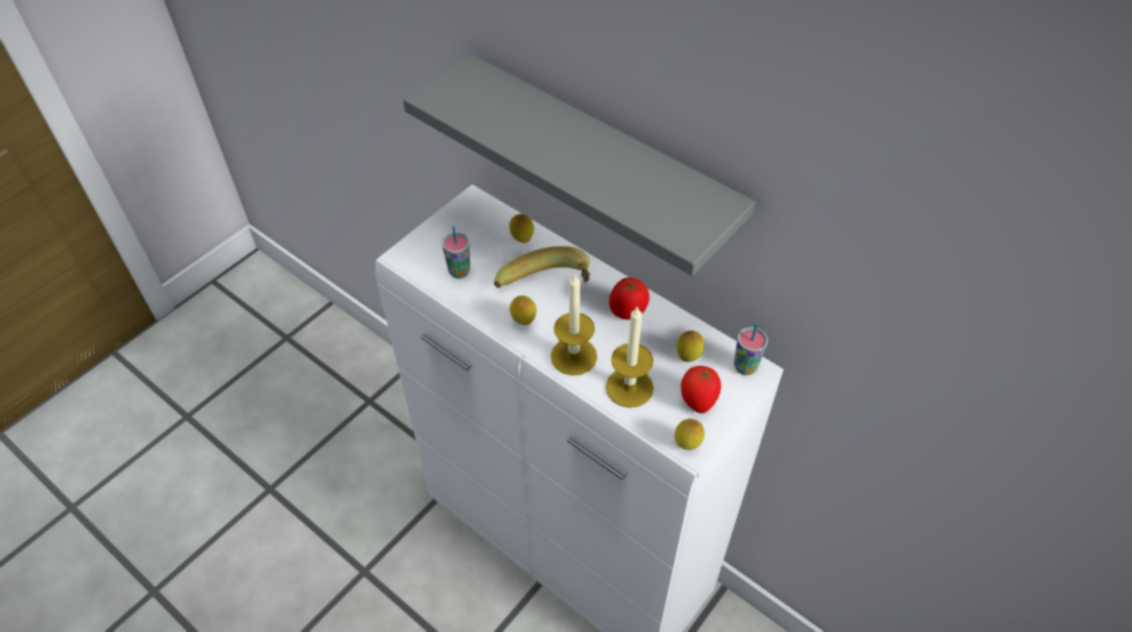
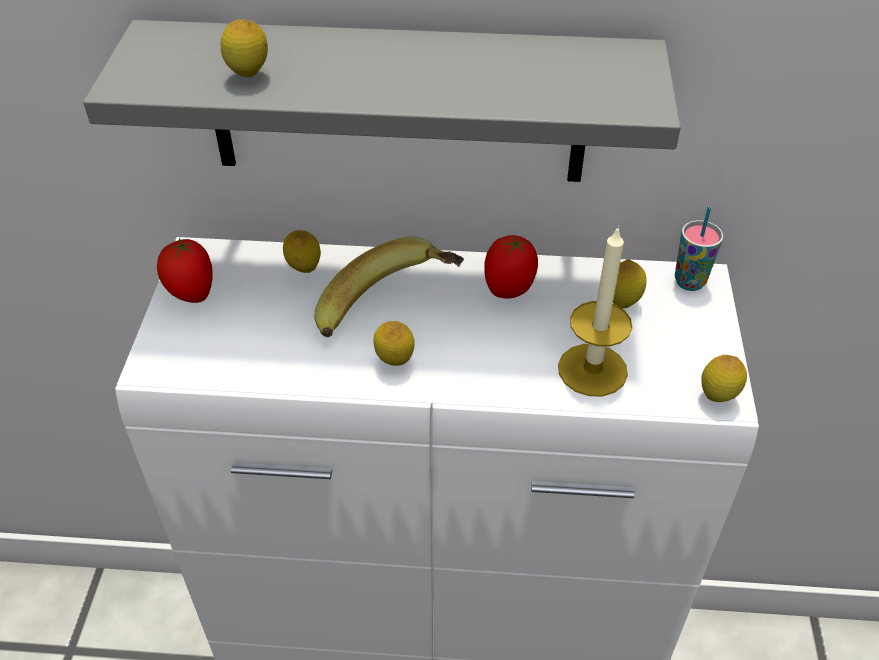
camera: 35 degrees left, 5 degrees down
cup [442,226,470,279] -> none
candle [551,274,597,376] -> none
tomato [681,366,721,413] -> tomato moved to [157,238,213,303]
none -> lemon [221,19,268,77]

